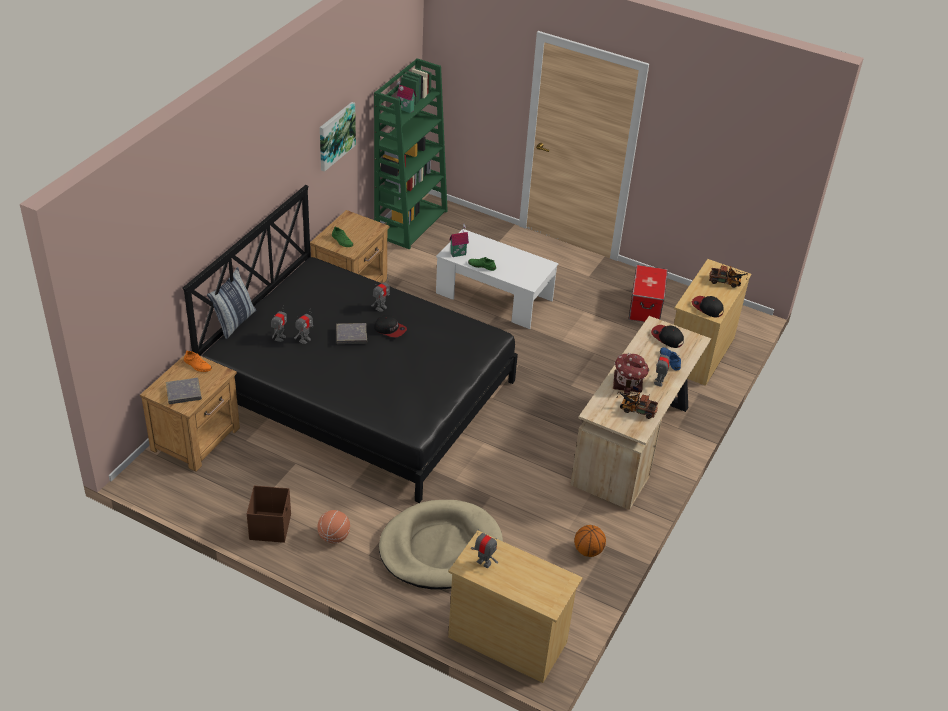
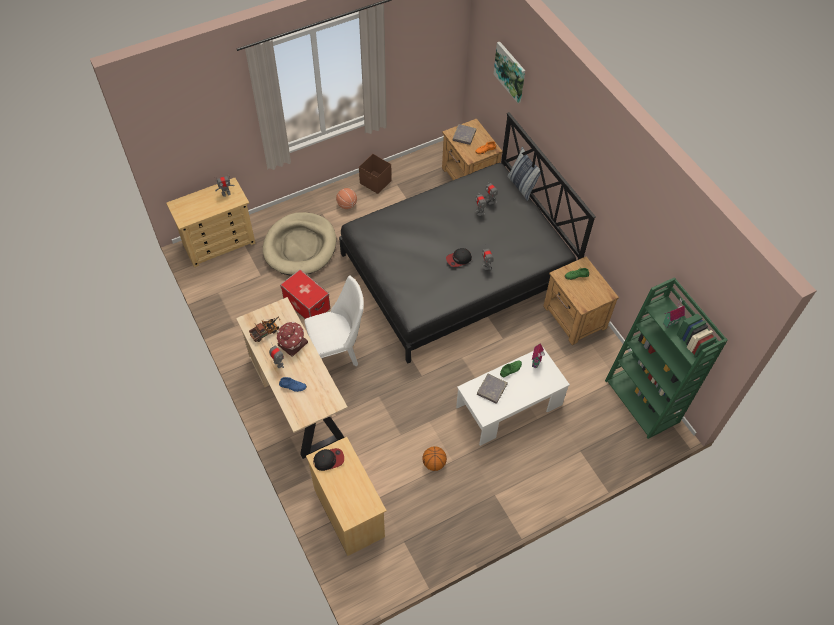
camera: 125 degrees right, 15 degrees up
picture [320,102,356,172] -> picture moved to [493,42,525,103]
grey book [336,323,367,344] -> grey book moved to [477,374,508,404]
basketball [574,525,606,557] -> basketball moved to [423,446,447,471]
storage box [628,265,668,322] -> storage box moved to [280,269,330,319]
cap [651,325,684,348] -> none
toy truck [709,265,748,288] -> none
none -> white chair [304,275,364,367]

